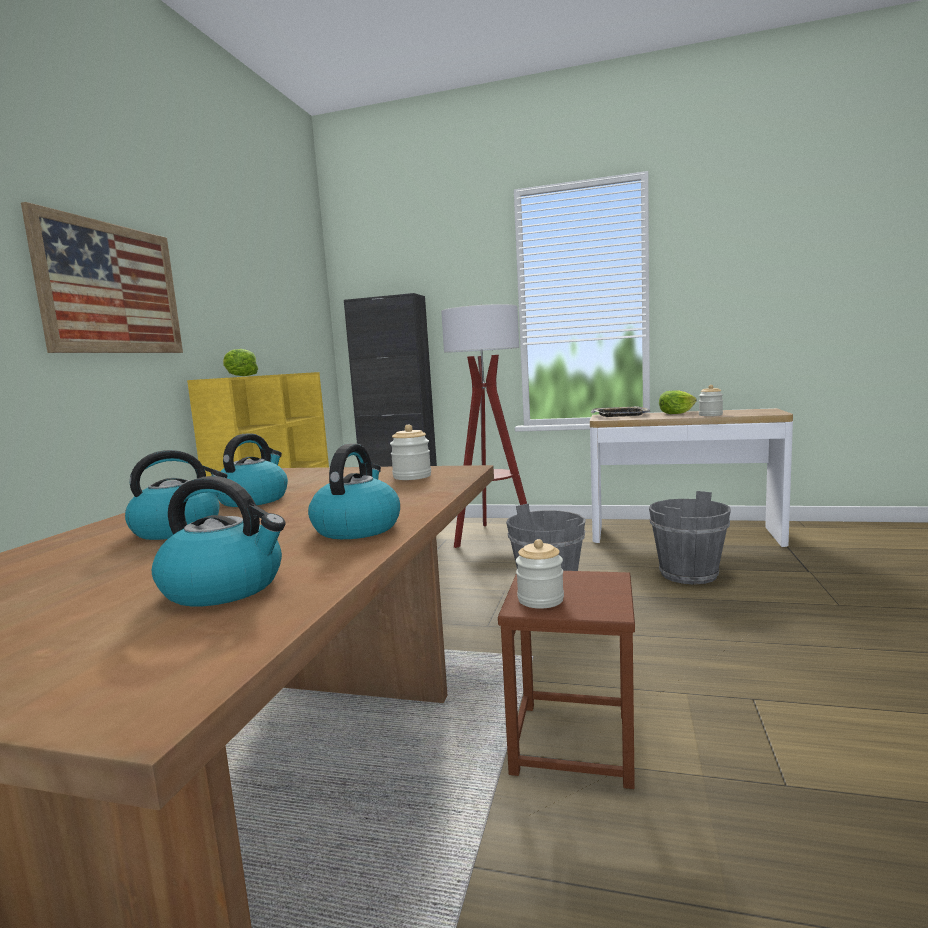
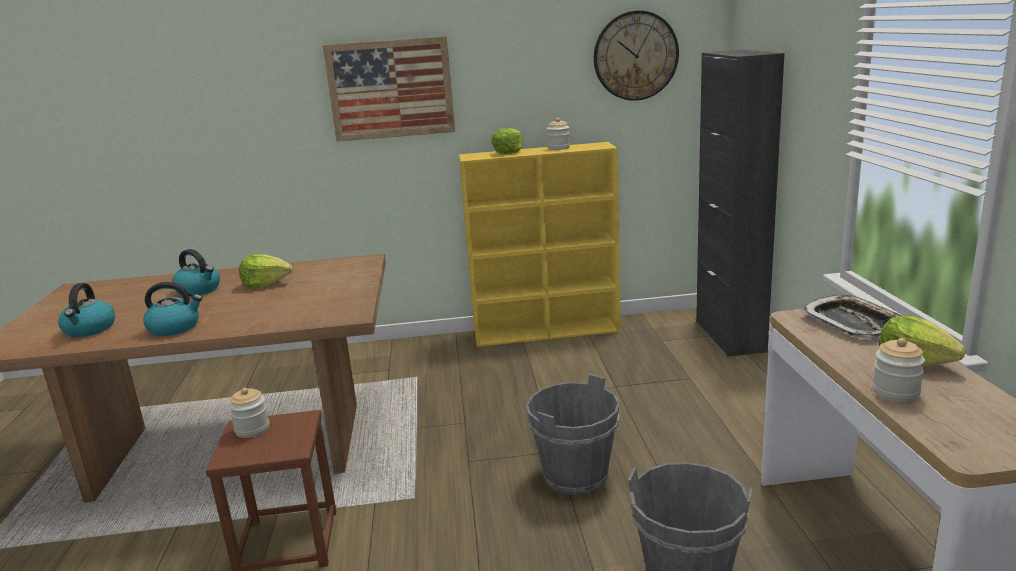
camera: 70 degrees right, 10 degrees up
kettle [217,433,288,507] -> lettuce [239,254,293,288]
jar [390,424,431,480] -> jar moved to [547,118,570,150]
floor lamp [441,304,527,548] -> none
none -> wall clock [594,11,679,101]

